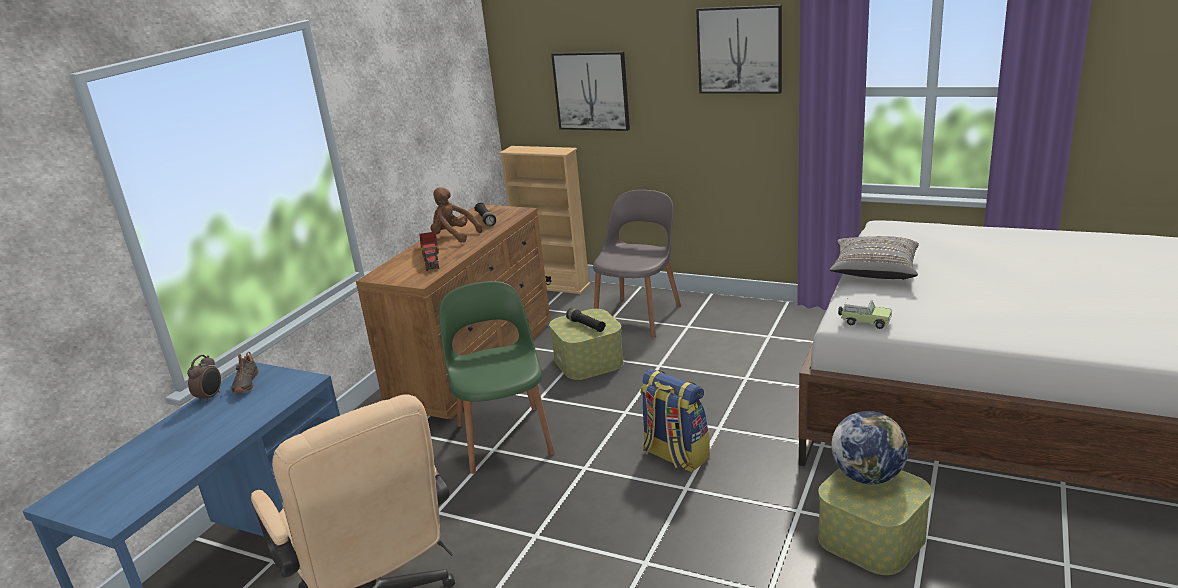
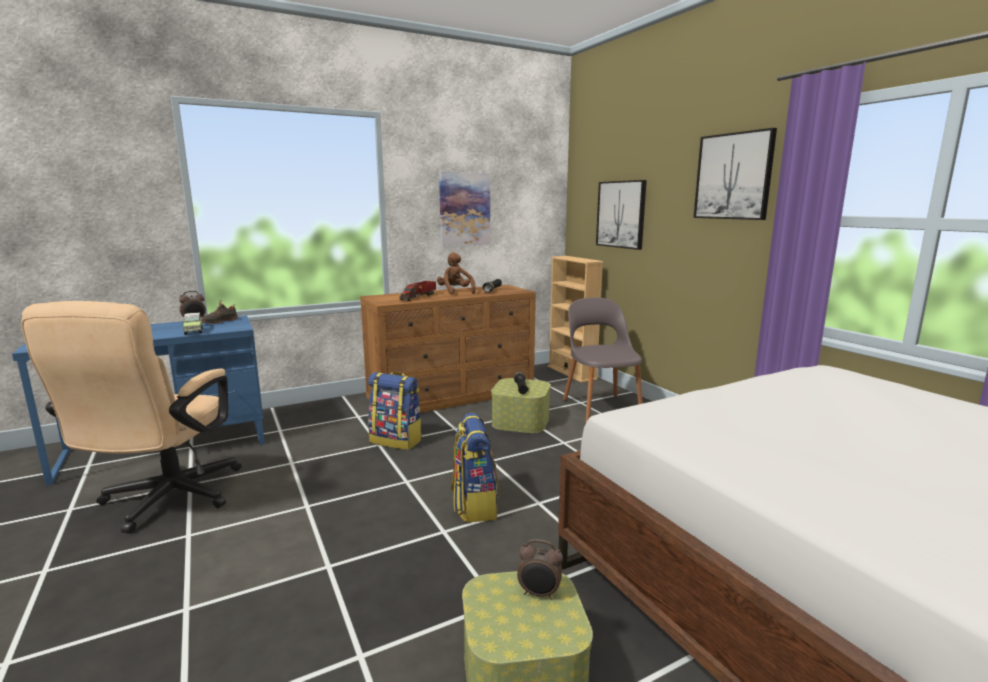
camera: 35 degrees right, 10 degrees down
green chair [439,281,555,474] -> backpack [368,372,422,450]
grey chair [593,190,681,337] -> grey chair turned 75 degrees counterclockwise [563,297,643,423]
grey pillow [830,236,919,280] -> none
globe [831,411,908,484] -> alarm clock [517,539,563,600]
toy car [838,297,892,329] -> toy car moved to [182,313,203,335]
none -> picture [439,172,490,246]

